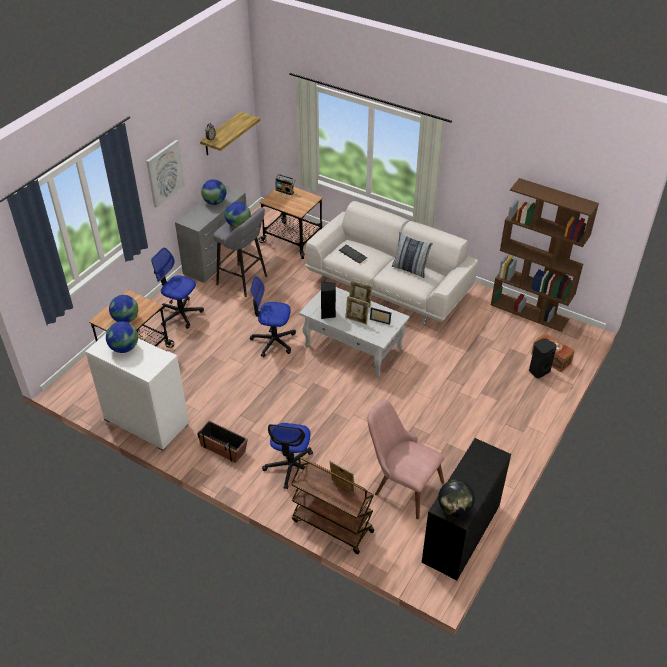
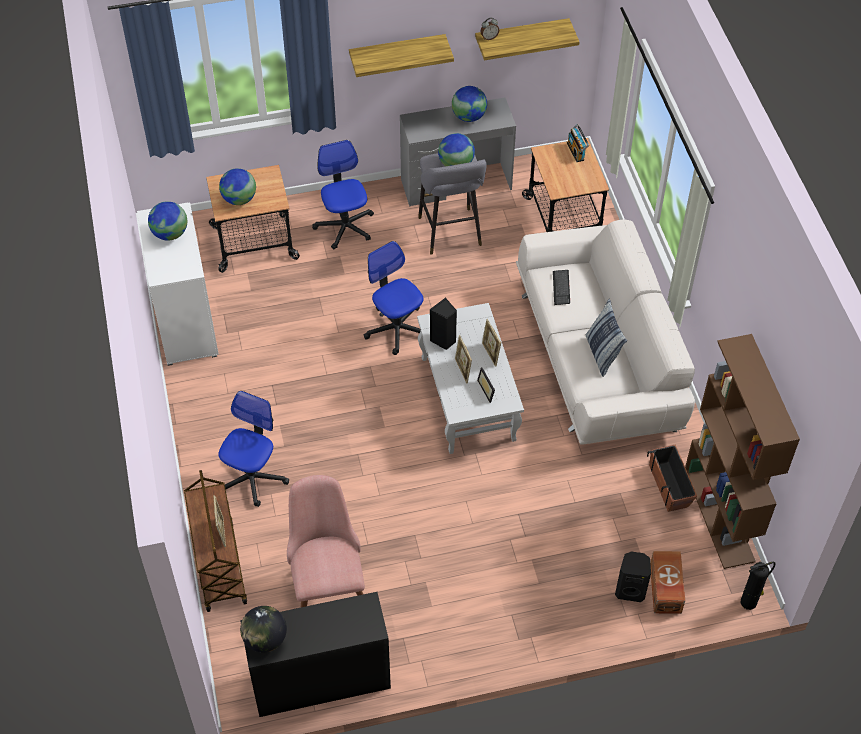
camera: 45 degrees right, 10 degrees up
picture [146,140,185,208] -> shelf [349,34,454,77]
planter [197,421,248,463] -> planter moved to [647,444,697,512]
office chair [262,423,313,489] -> office chair turned 150 degrees clockwise [218,391,289,507]
none -> fire extinguisher [741,562,776,610]

